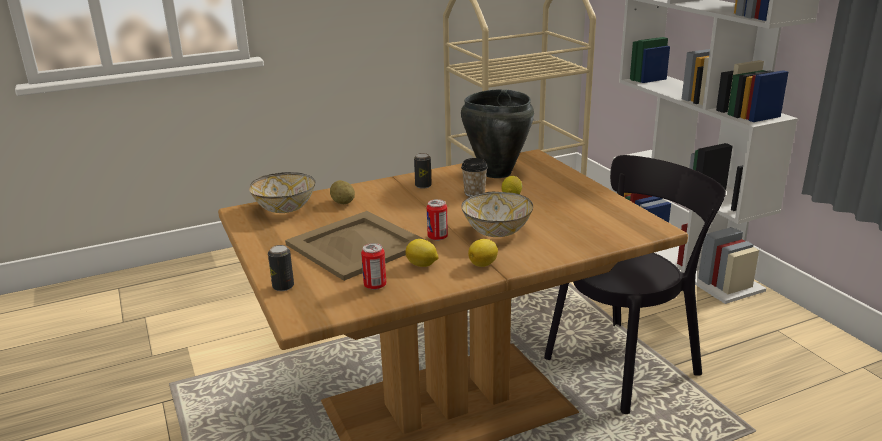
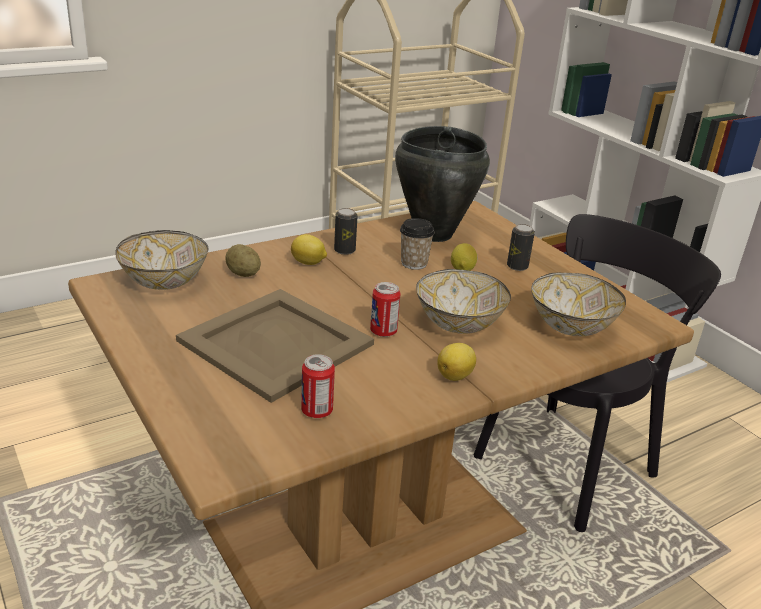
camera: 10 degrees left, 5 degrees up
can [268,245,294,291] -> can moved to [507,224,535,271]
lemon [406,239,439,267] -> lemon moved to [291,234,327,265]
none -> bowl [531,273,626,336]

